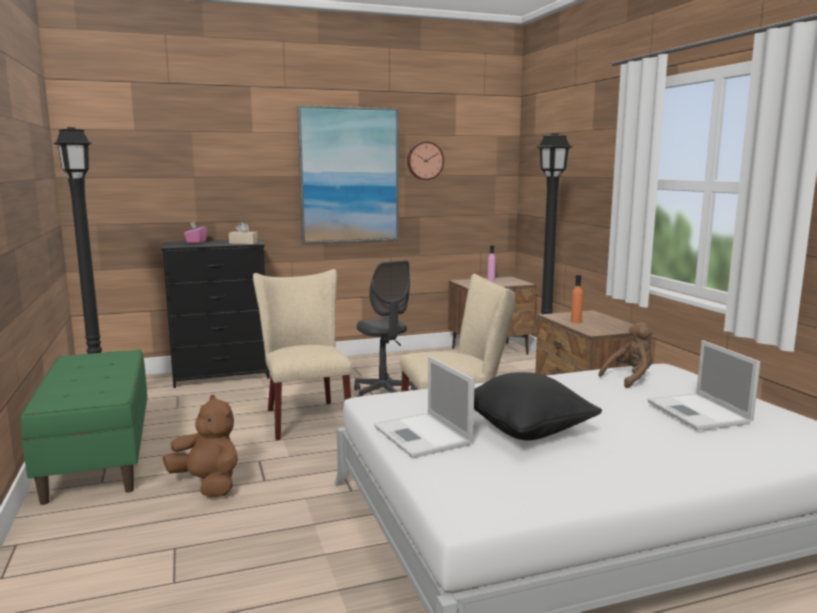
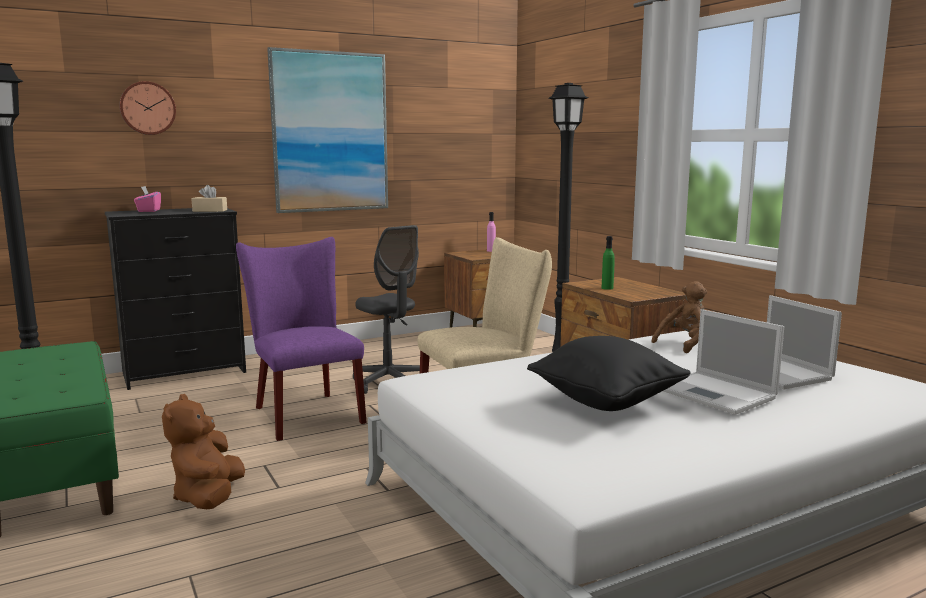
camera: 10 degrees left, 0 degrees up
brown plush toy [163,395,238,497] -> brown plush toy turned 120 degrees counterclockwise [162,394,245,509]
beige chair [253,269,352,440] -> purple chair [236,237,367,441]
laptop [374,356,475,458] -> laptop moved to [664,309,784,415]
wall clock [407,141,444,180] -> wall clock moved to [119,81,176,135]
orange bottle [571,275,583,323] -> green bottle [602,236,615,290]

